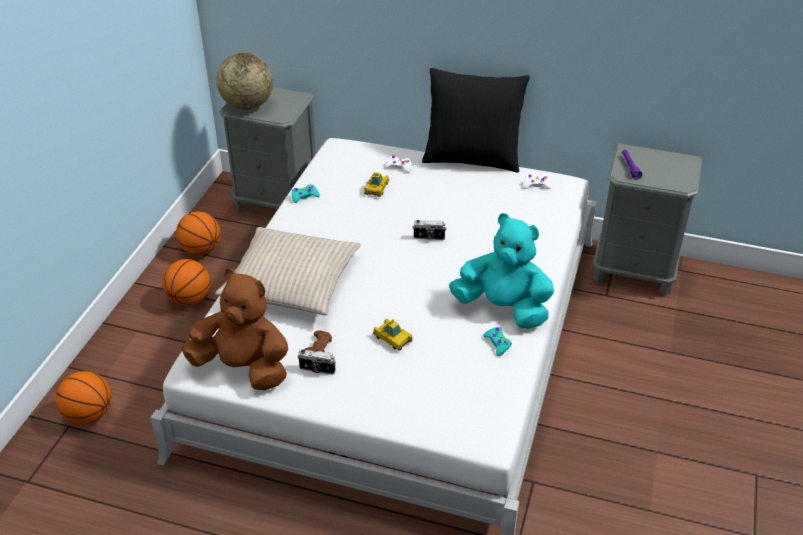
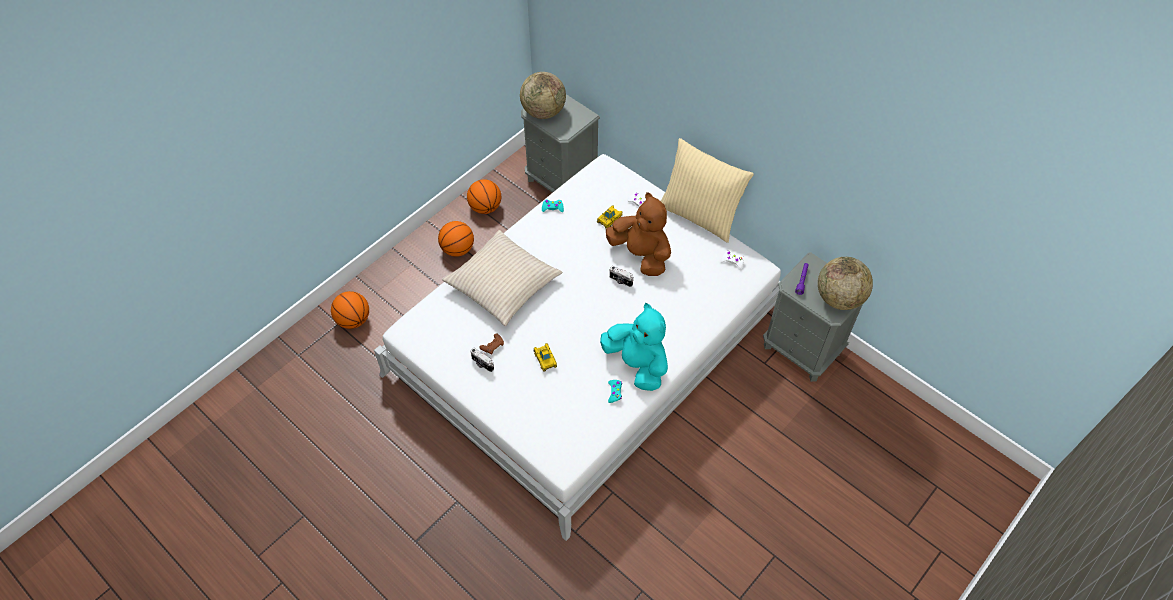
camera: 25 degrees right, 15 degrees up
brown plush toy [181,269,288,390] -> brown plush toy moved to [606,192,671,276]
black pillow [422,68,530,172] -> beige pillow [661,138,754,243]
none -> globe [818,257,873,310]

